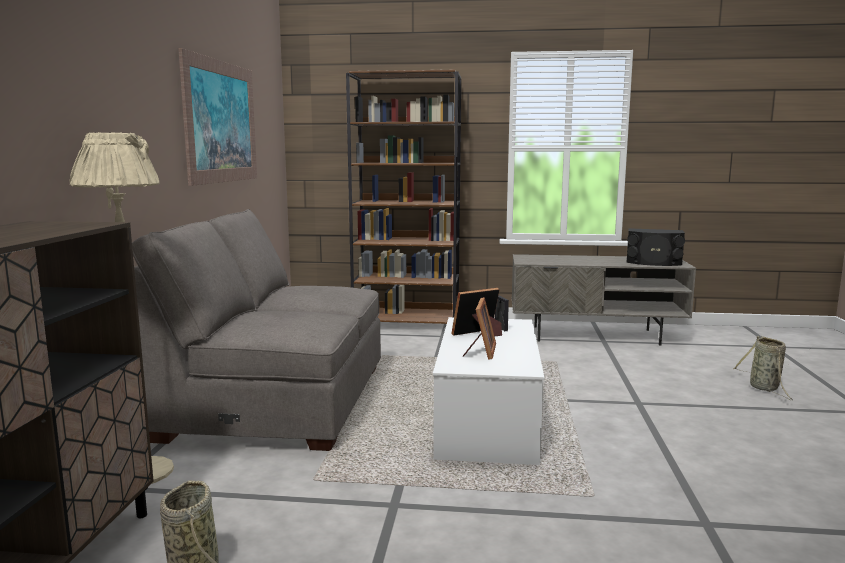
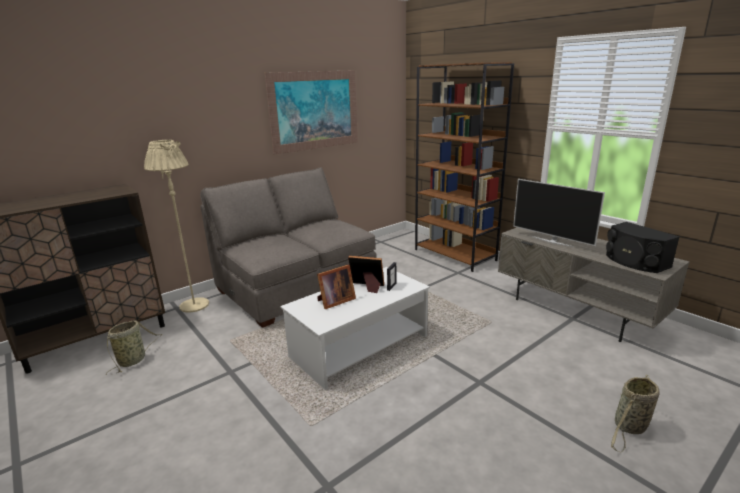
camera: 45 degrees right, 10 degrees up
none -> television [513,179,605,247]

